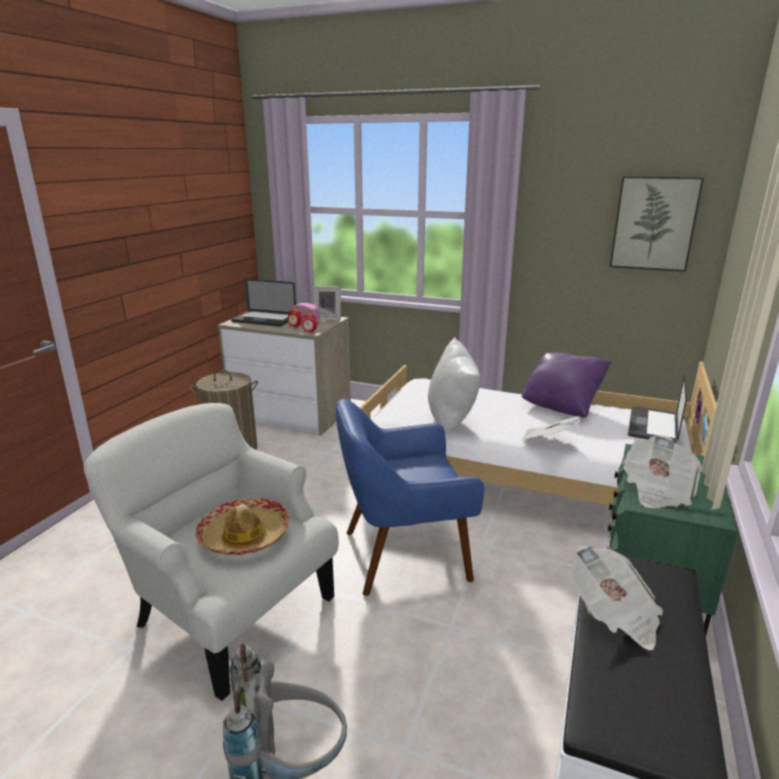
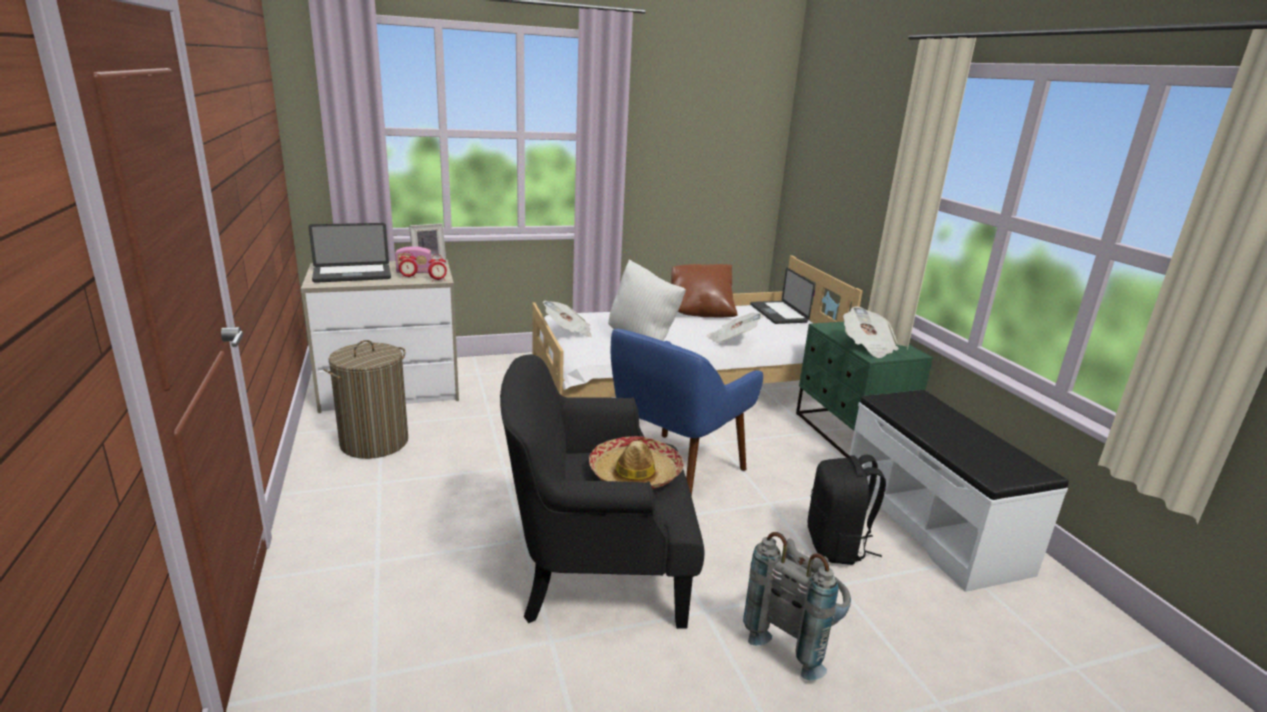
camera: 40 degrees left, 0 degrees up
white armchair [84,403,339,701] -> black armchair [500,354,705,629]
purple pillow [522,352,611,418] -> brown pillow [671,264,737,318]
newspaper [572,545,663,650] -> newspaper moved to [543,301,592,337]
picture [610,176,704,272] -> none
none -> black backpack [808,455,886,565]

